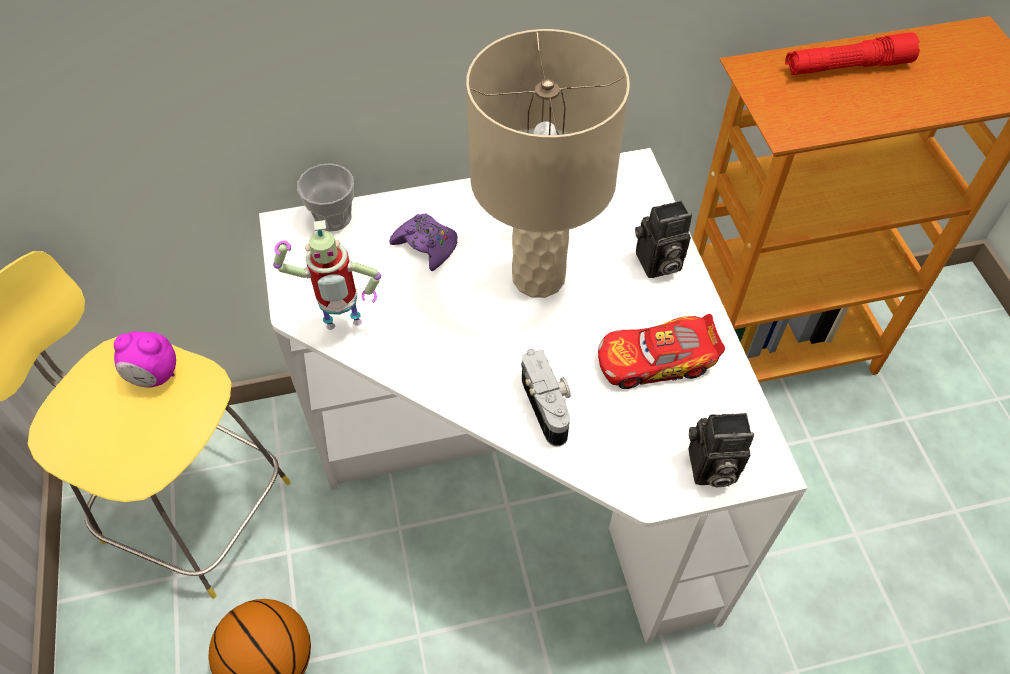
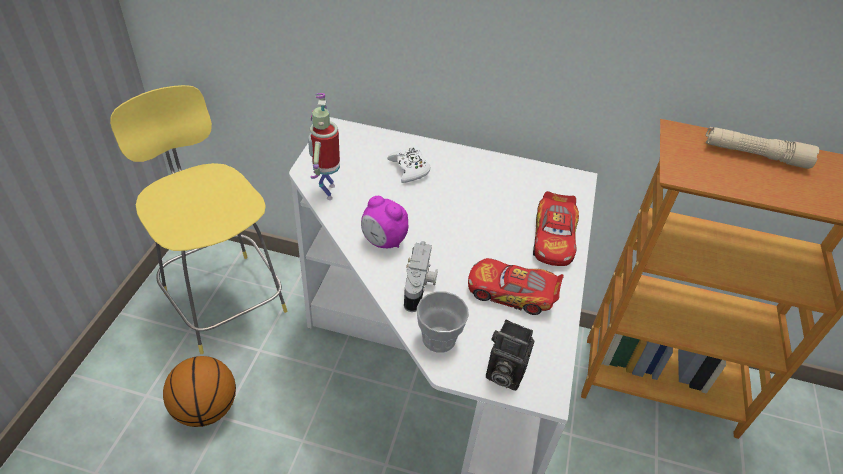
camera: 25 degrees right, 10 degrees down
alarm clock [114,331,176,388] -> alarm clock moved to [361,196,408,248]
toy robot [273,220,381,330] -> toy robot turned 75 degrees clockwise [308,93,340,200]
cup [297,163,354,232] -> cup moved to [417,291,469,353]
purple game controller [389,213,457,271] -> white game controller [387,147,431,183]
beige table lamp [466,29,630,298] -> none
camera [635,200,692,278] -> toy car [533,191,579,266]
red flashlight [785,32,920,75] -> beige flashlight [706,127,819,169]

